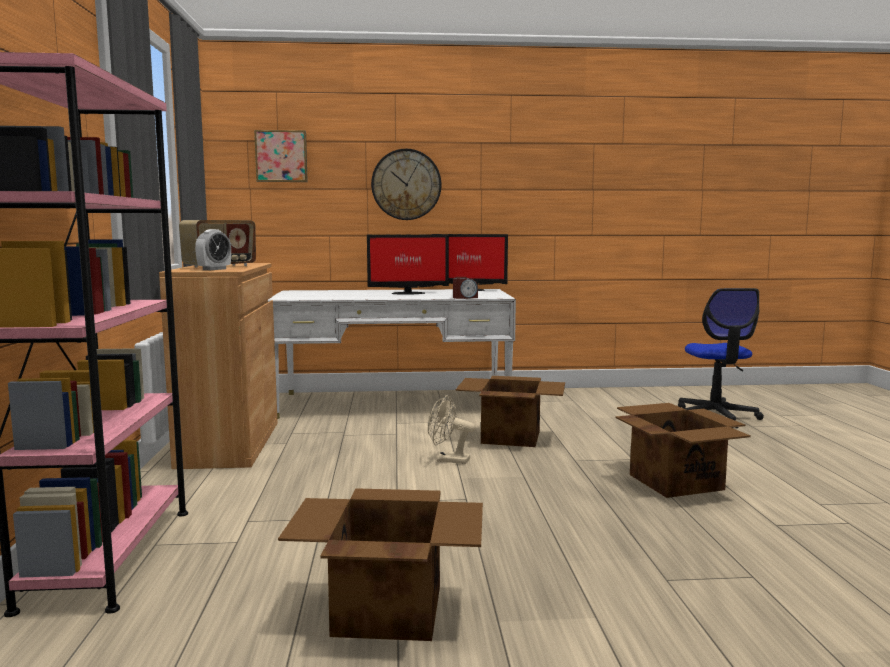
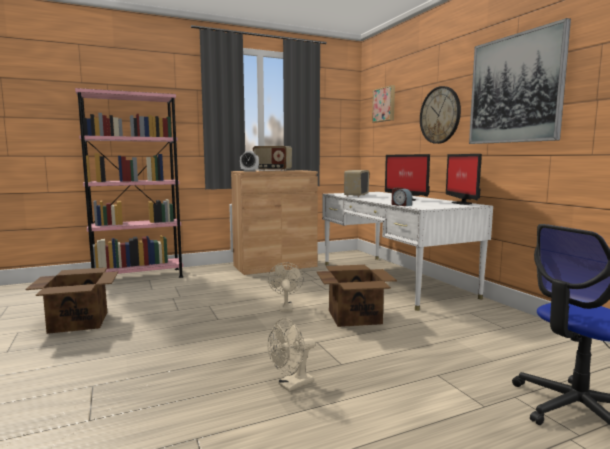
camera: 70 degrees right, 0 degrees up
cardboard box [615,403,751,498] -> beige fan [268,318,316,391]
none -> radio [344,170,369,197]
none -> picture [469,18,571,144]

